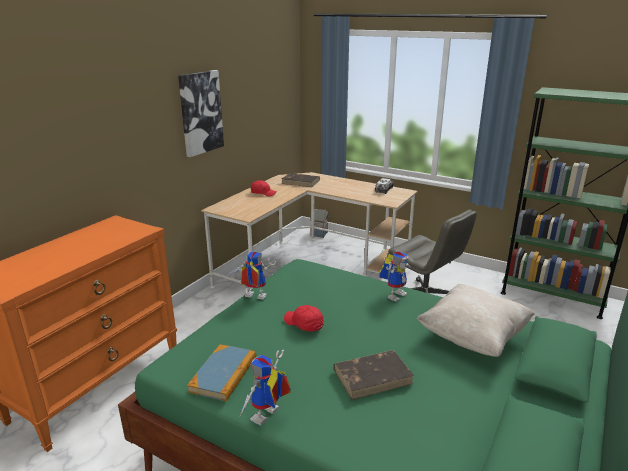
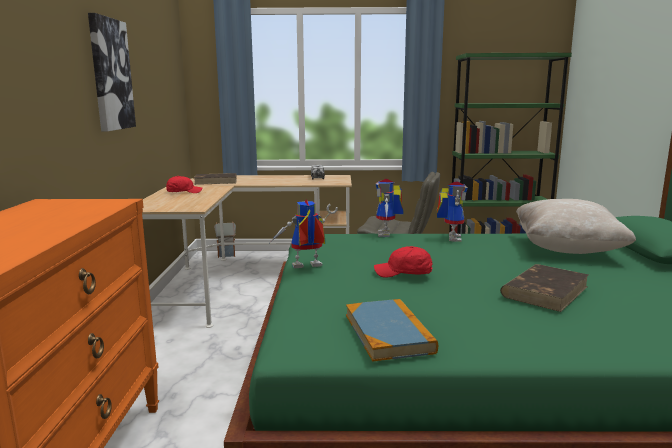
camera: 30 degrees left, 10 degrees down
toy robot [240,350,291,426] -> toy robot moved to [376,179,404,237]

